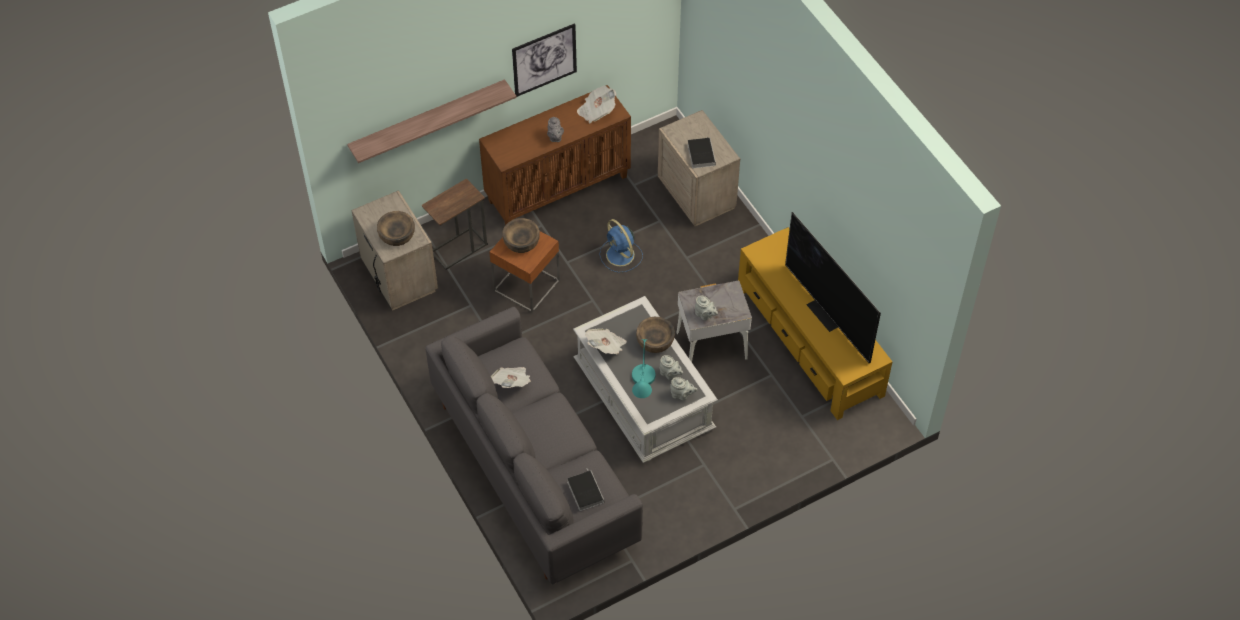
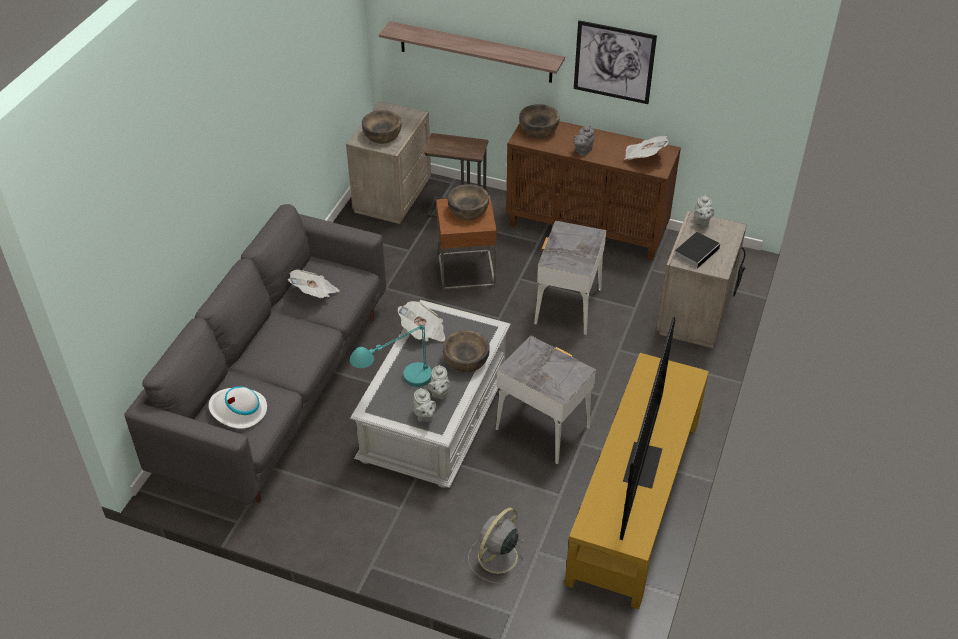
camera: 50 degrees right, 10 degrees down
book [567,470,604,511] -> white hat [209,386,267,429]
blue fan [599,219,643,273] -> side table [534,221,606,335]
grey teapot [695,296,718,320] -> grey teapot moved to [694,194,714,227]
none -> grey fan [468,508,524,584]
none -> brown bowl [519,104,559,138]

